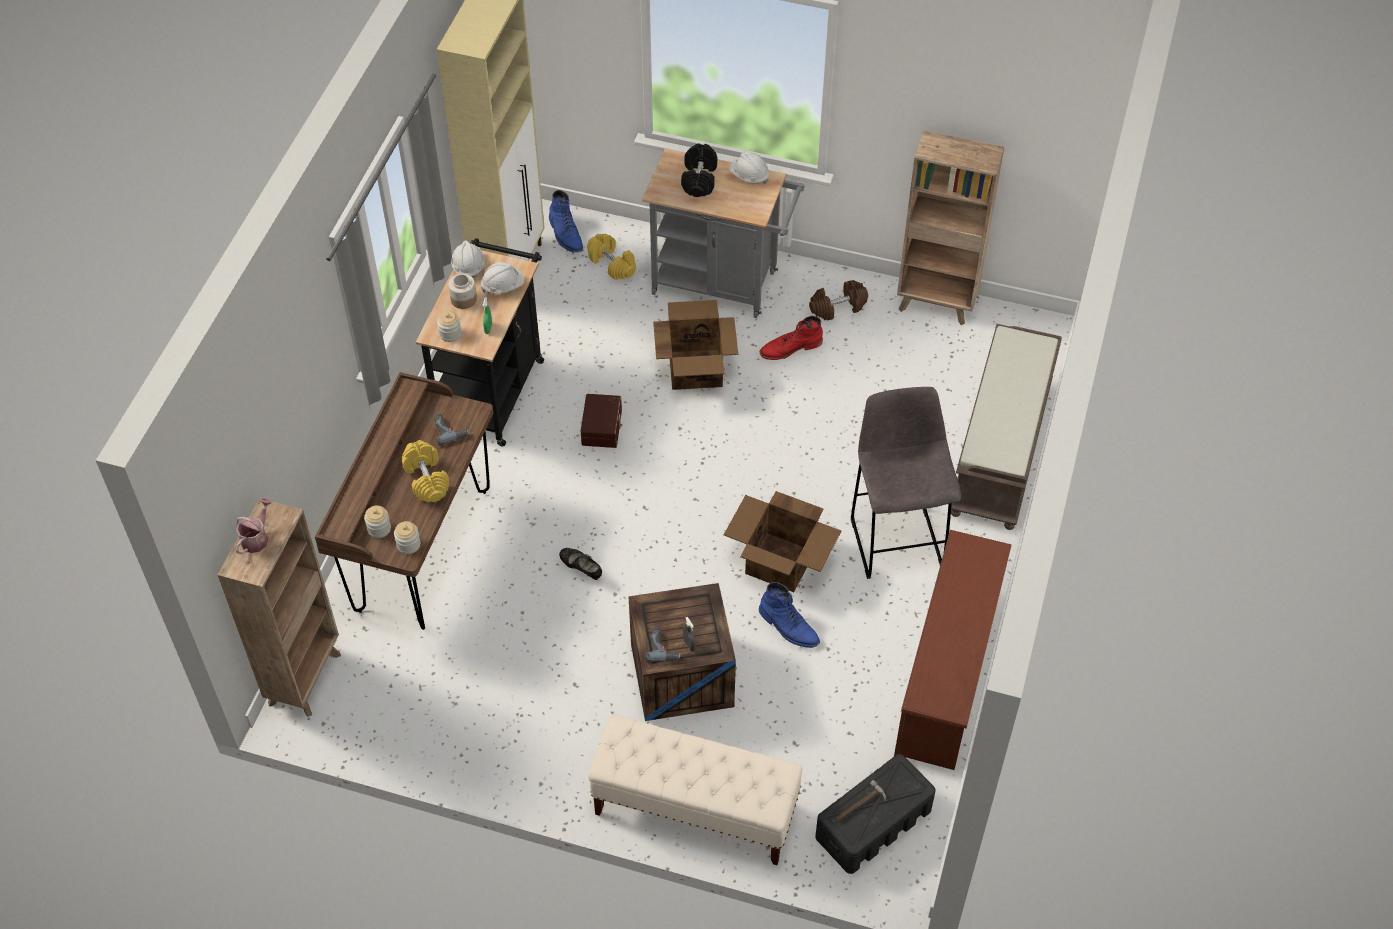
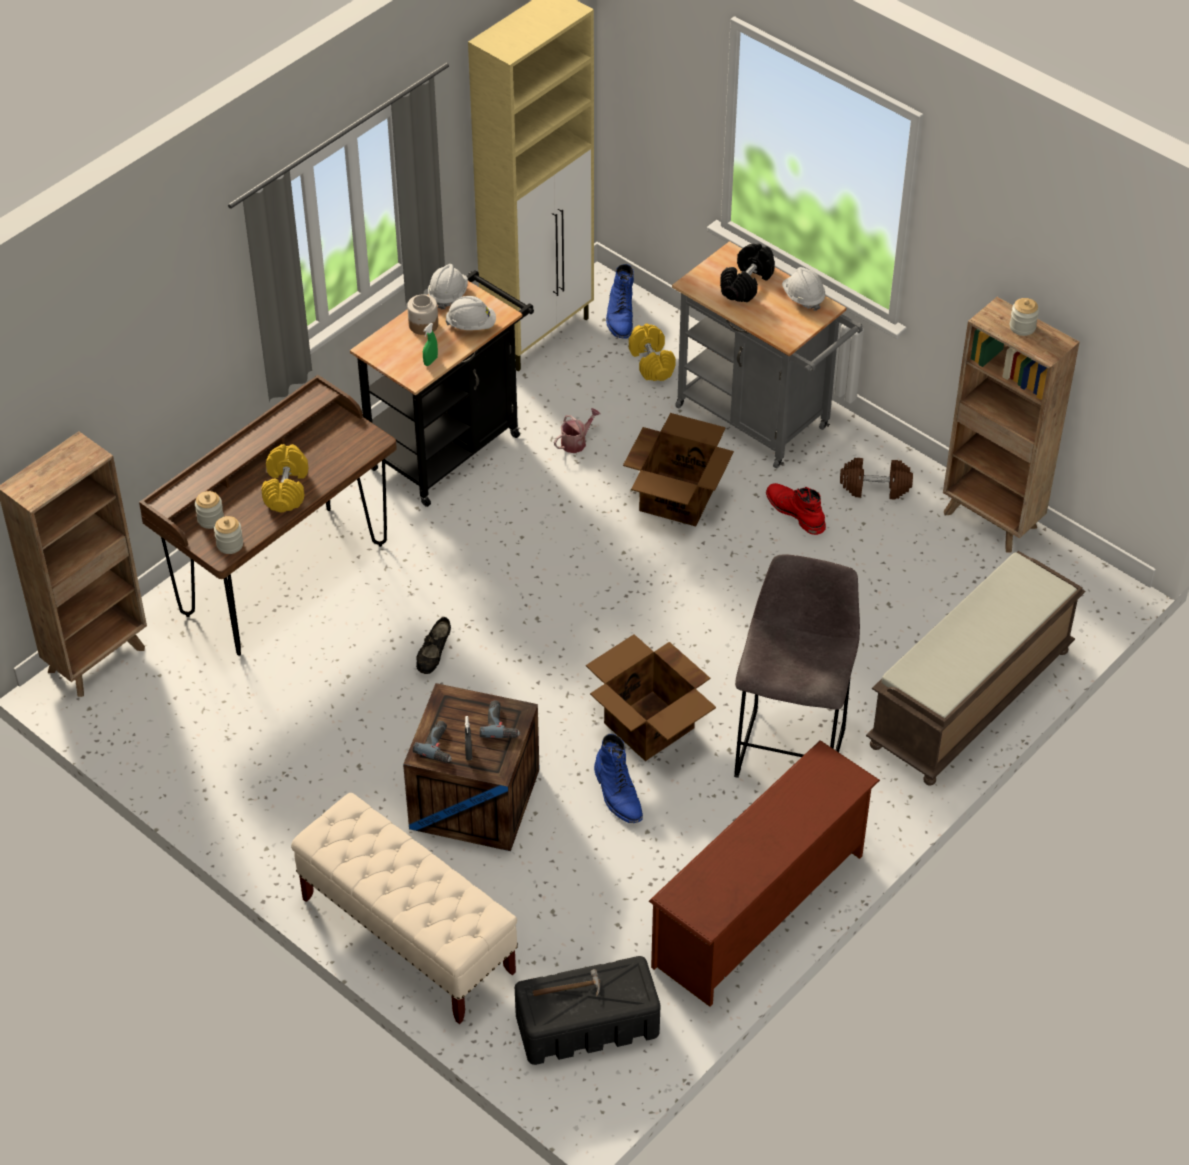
camera: 25 degrees right, 5 degrees down
watering can [236,499,272,554] -> watering can moved to [554,408,601,453]
power drill [434,414,469,446] -> power drill moved to [480,701,520,738]
jar [437,311,461,342] -> jar moved to [1010,298,1039,336]
black shoe [559,548,602,580] -> black shoe turned 135 degrees counterclockwise [416,617,451,674]
brown storage box [581,394,622,448] -> none
red boot [760,316,823,360] -> red boot turned 45 degrees clockwise [766,483,826,535]

